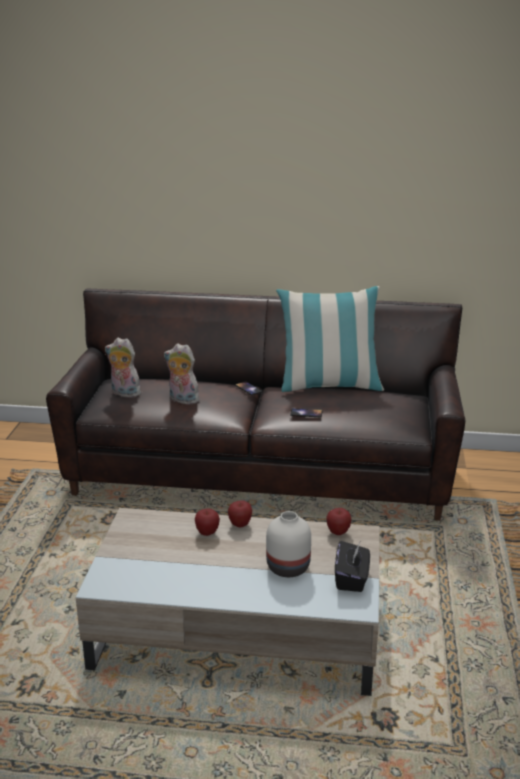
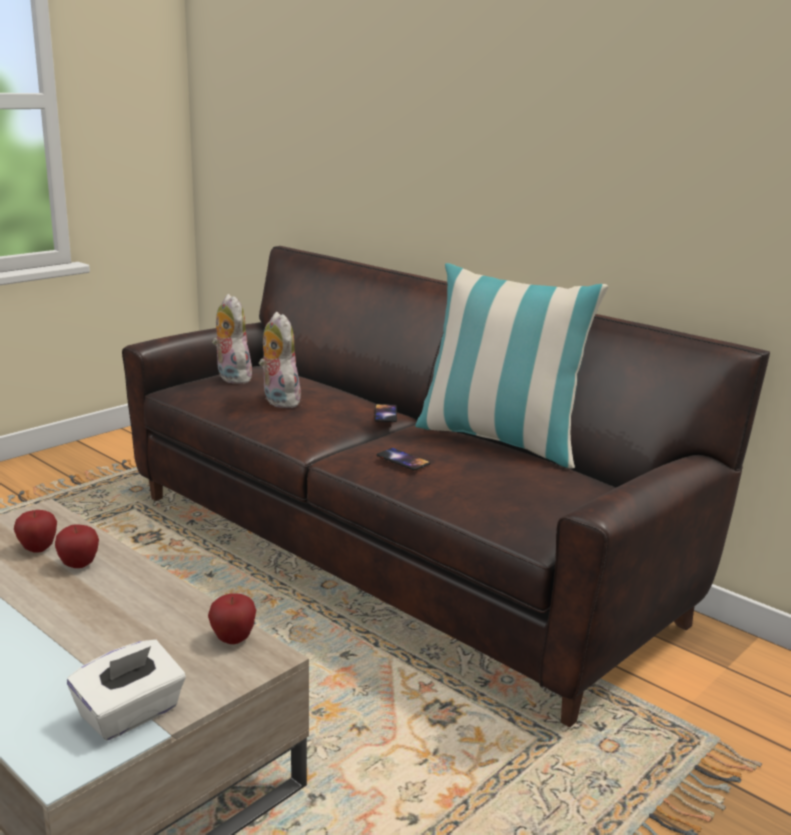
camera: 35 degrees right, 5 degrees down
apple [228,500,252,527] -> apple moved to [14,510,57,553]
white vase [266,511,311,577] -> none
black tissue box [335,541,370,592] -> white tissue box [67,640,186,741]

